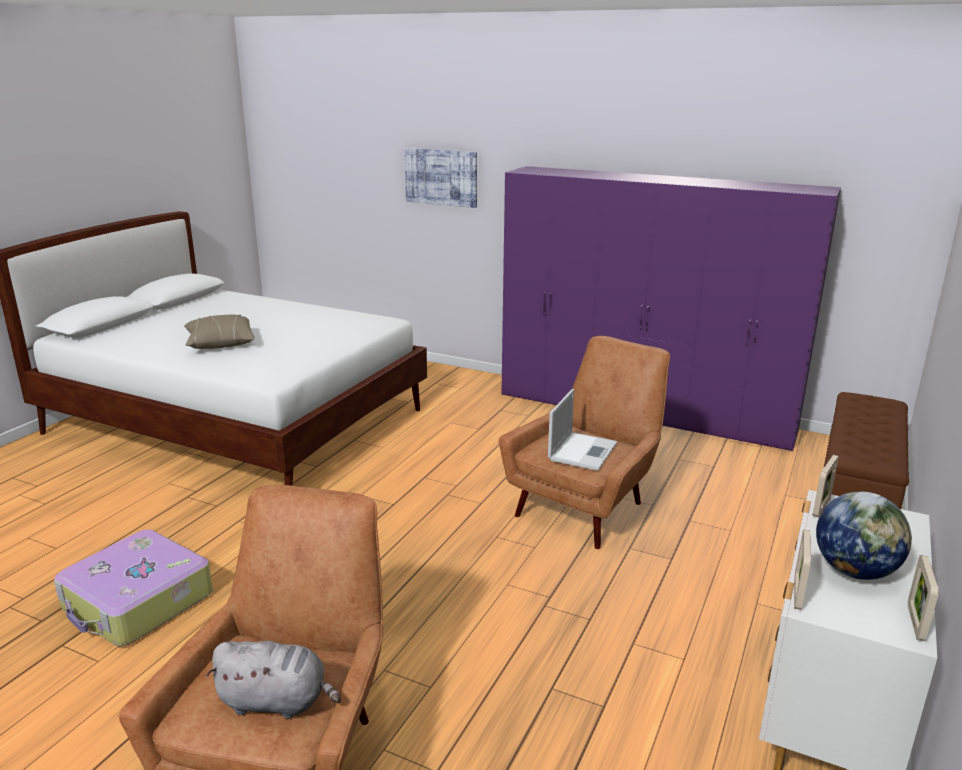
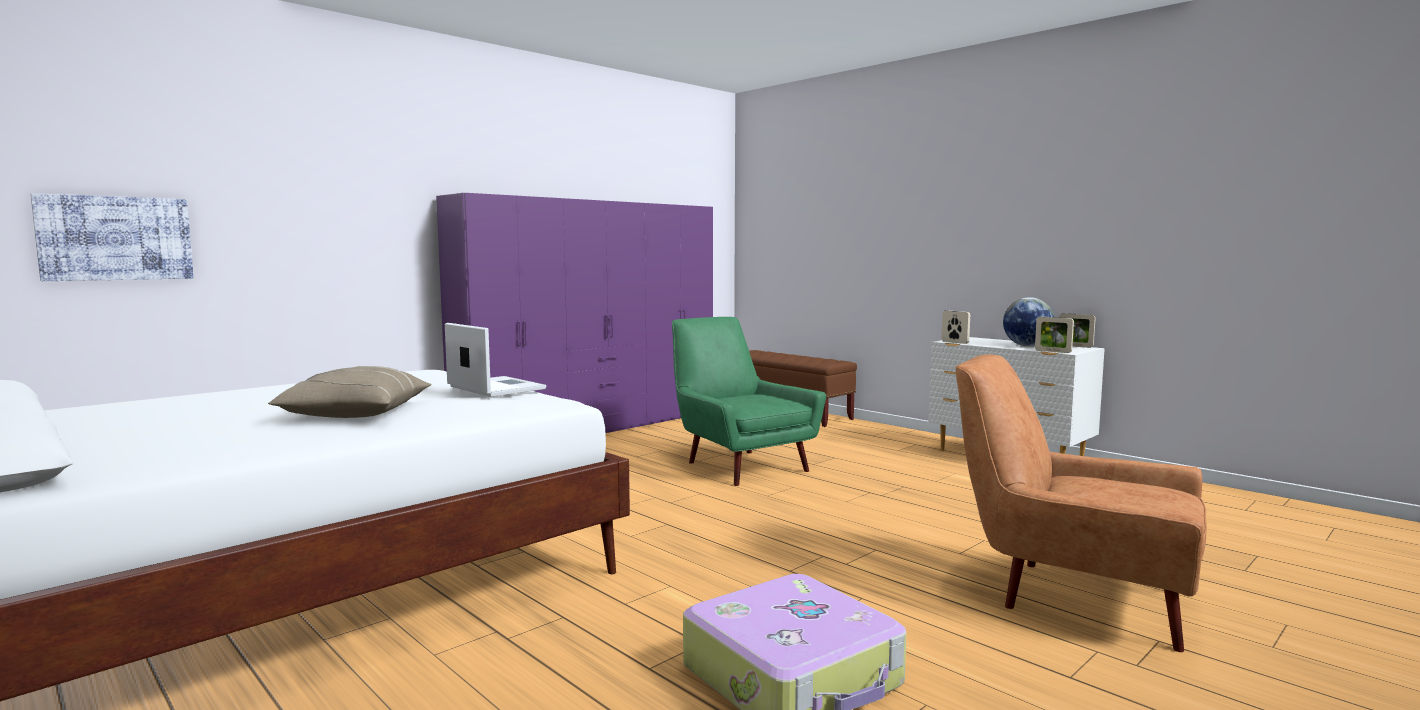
camera: 70 degrees left, 15 degrees down
grey plush toy [206,640,341,719] -> none
picture [404,148,477,208] -> picture moved to [31,193,194,281]
brown armchair [499,336,670,549] -> green armchair [672,317,826,486]
laptop [548,389,617,471] -> laptop moved to [445,323,546,397]

